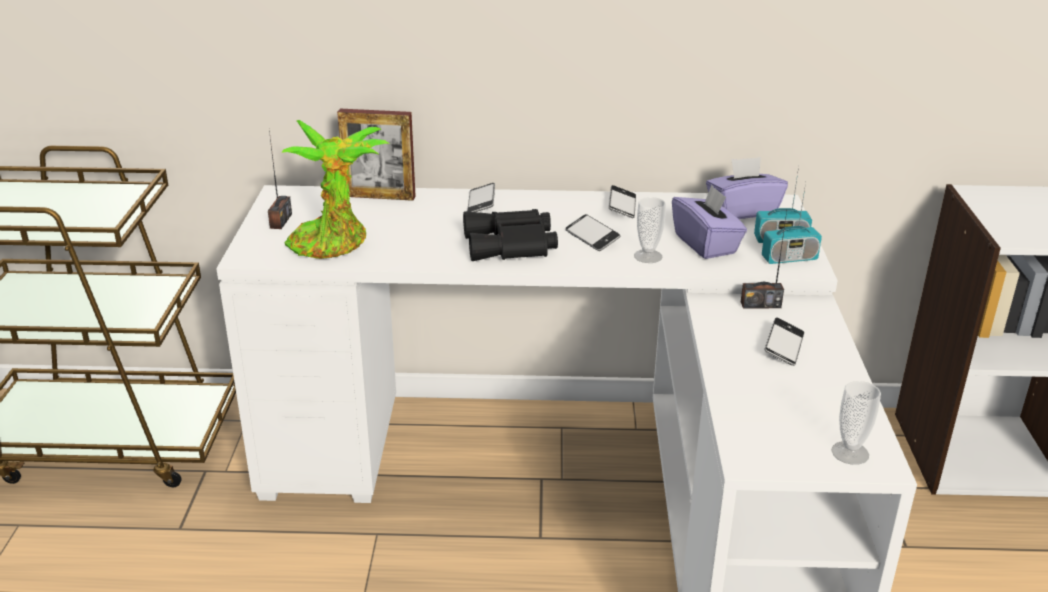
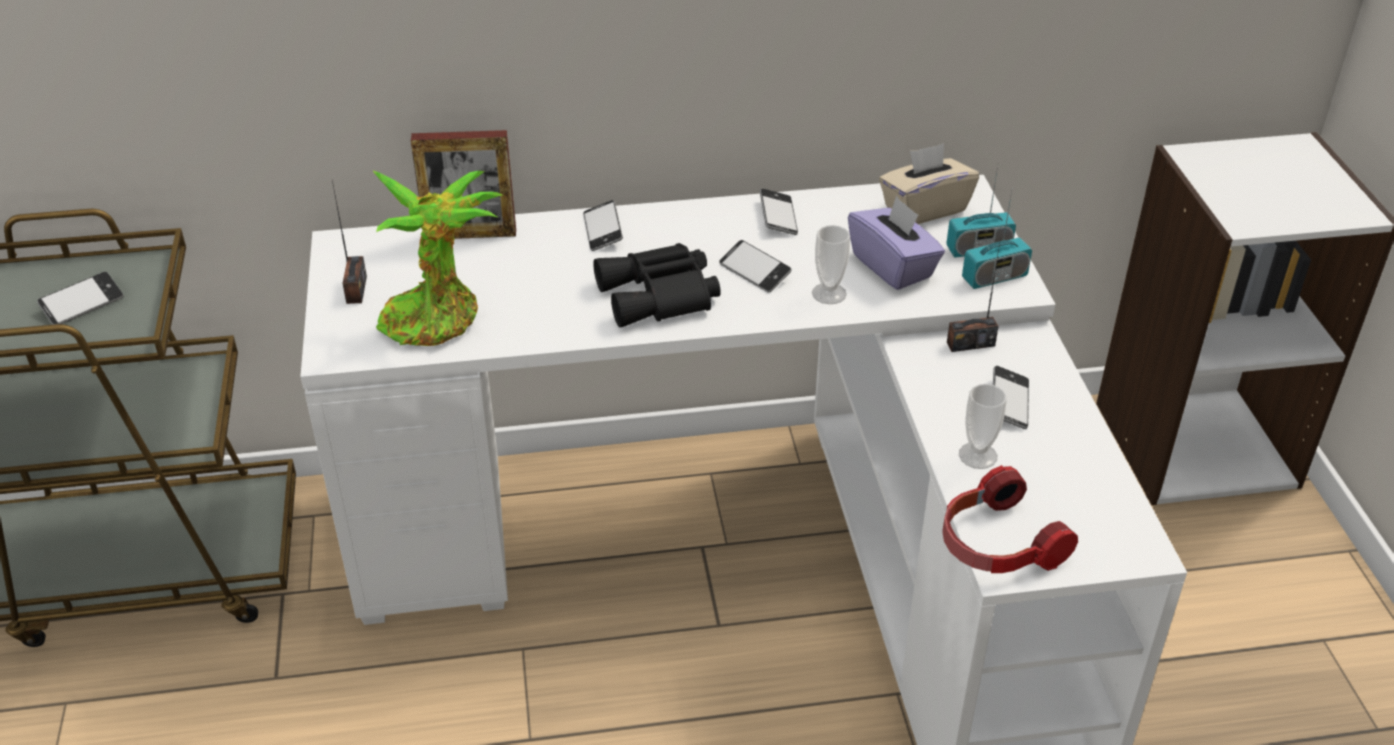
camera: 10 degrees left, 10 degrees up
purple tissue box [706,157,788,219] -> beige tissue box [879,143,979,224]
cup [831,381,881,465] -> cup moved to [959,384,1007,469]
none -> phone [37,272,123,325]
none -> headphones [942,465,1078,573]

